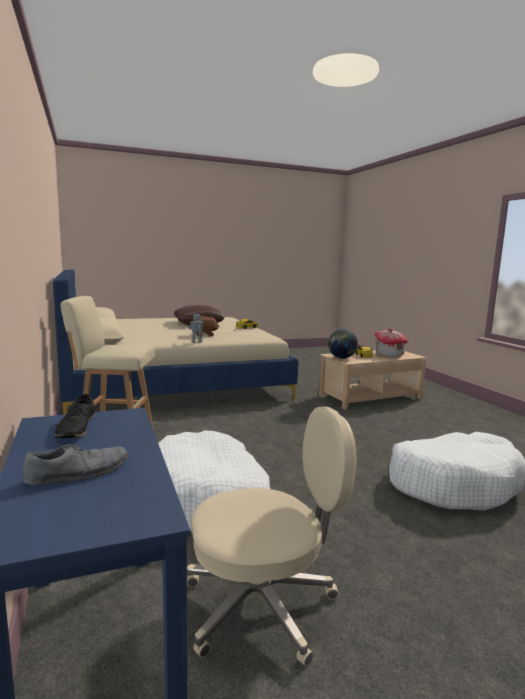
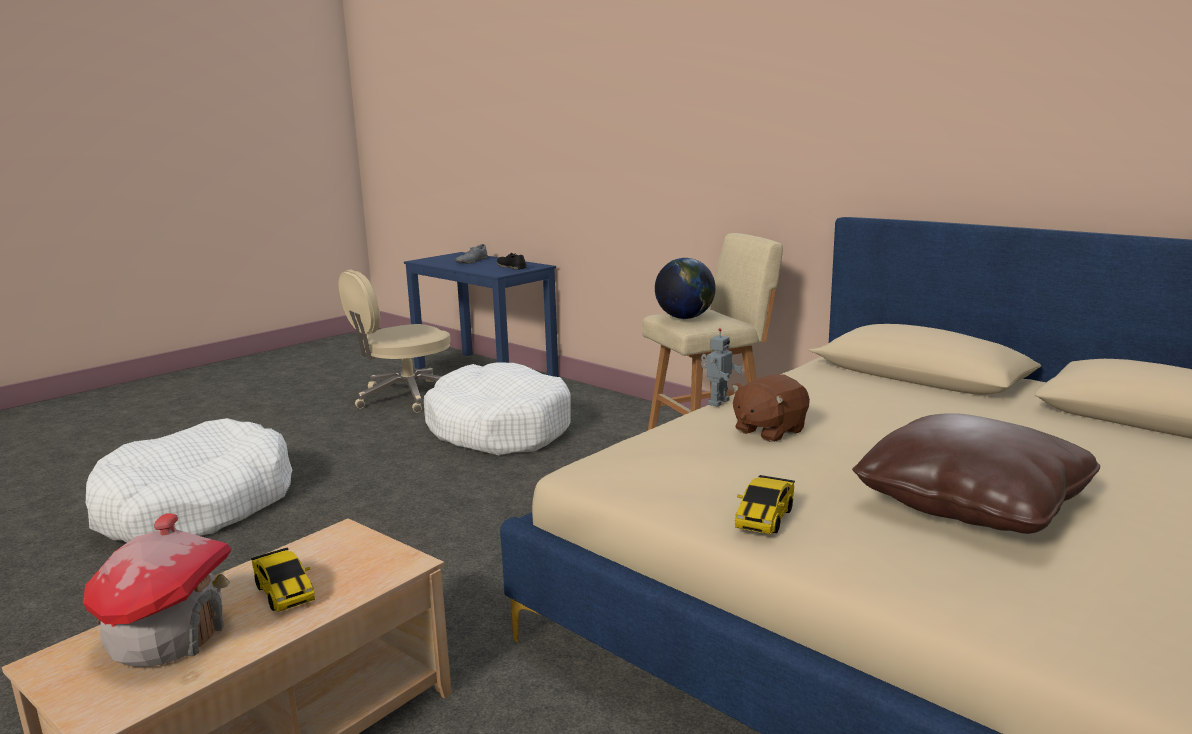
camera: 155 degrees right, 5 degrees up
globe [328,329,358,359] -> globe moved to [655,258,716,319]

